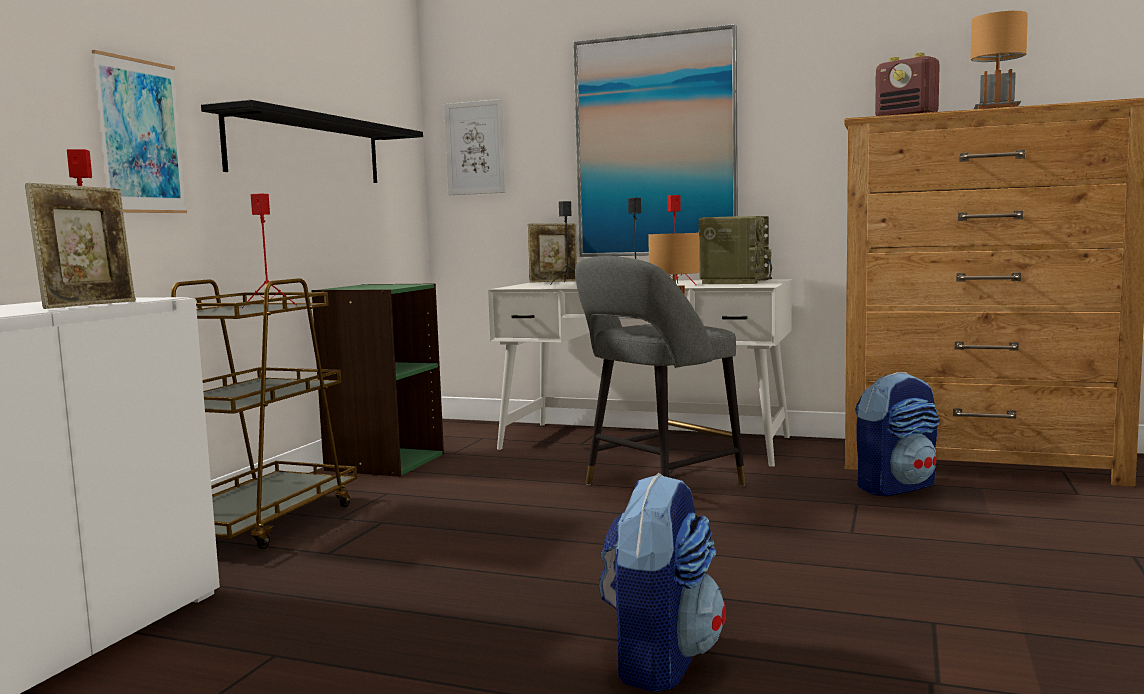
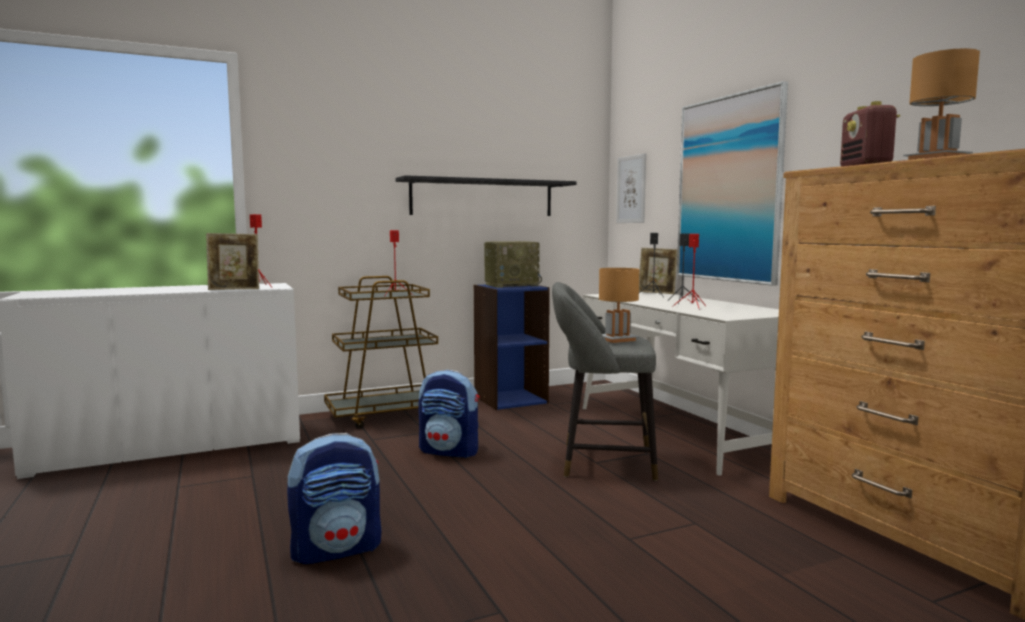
camera: 45 degrees right, 0 degrees up
picture [92,50,187,213] -> none
green bookcase [312,284,444,477] -> blue bookcase [474,285,550,410]
radio [698,216,772,284] -> radio moved to [484,241,542,288]
backpack [855,372,940,496] -> backpack moved to [418,370,480,458]

